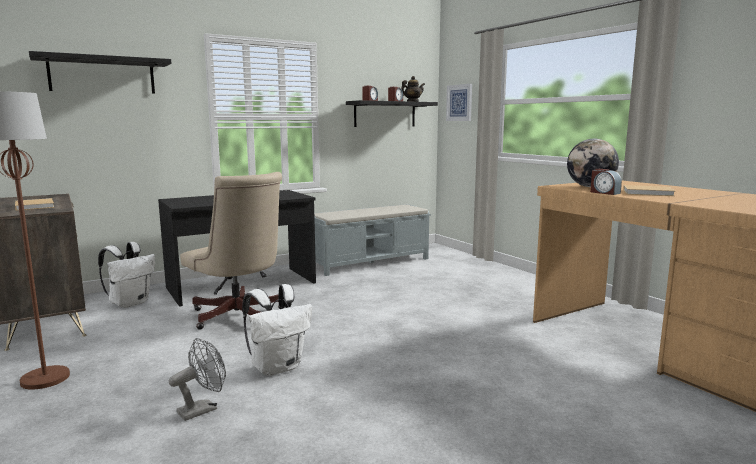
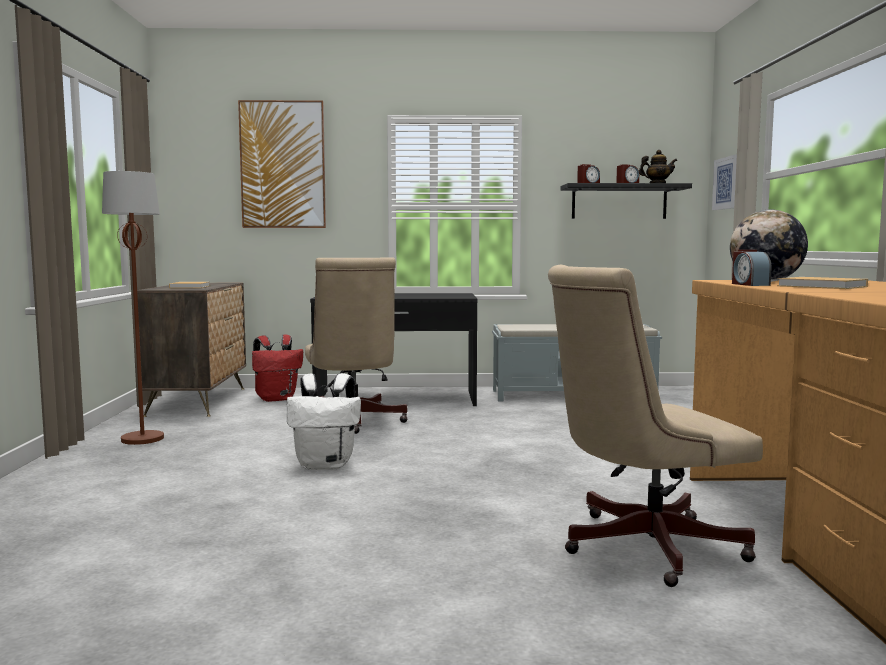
camera: 30 degrees right, 5 degrees down
black shelf [29,51,171,94] -> picture [238,100,326,228]
white backpack [98,242,155,308] -> red backpack [252,334,303,402]
grey fan [169,338,226,421] -> none
none -> beige office chair [548,265,763,587]

